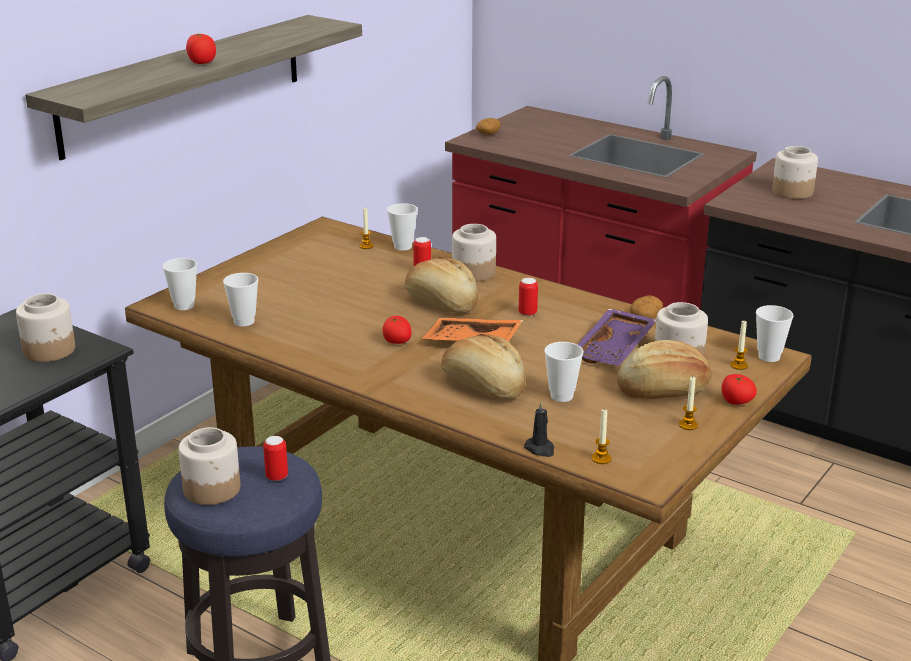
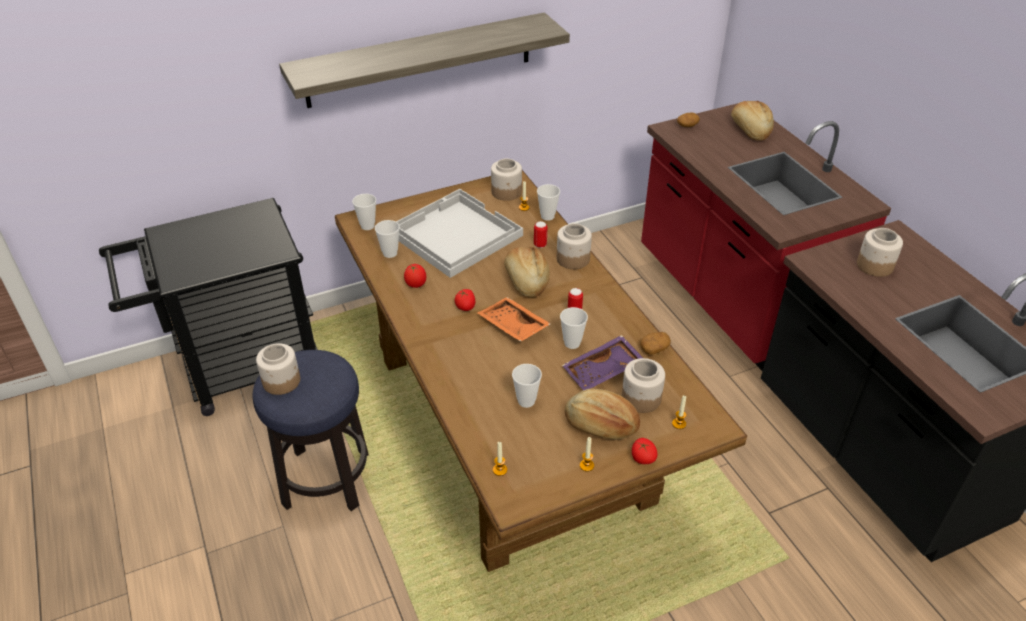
camera: 30 degrees right, 15 degrees up
jar [16,294,75,362] -> jar moved to [491,158,522,201]
tomato [186,34,216,64] -> tomato moved to [404,264,426,288]
can [263,436,288,481] -> none
bread [441,334,526,400] -> bread moved to [731,101,774,141]
black candle [524,401,555,457] -> none
cup [756,305,794,362] -> cup moved to [560,307,588,349]
none -> white tray [396,189,523,278]

